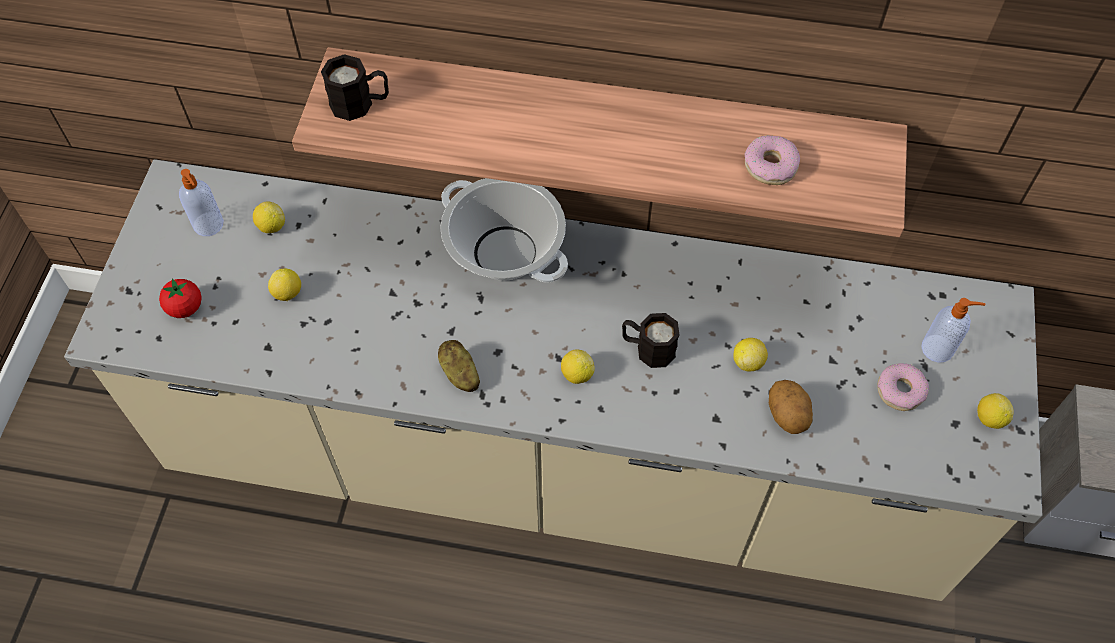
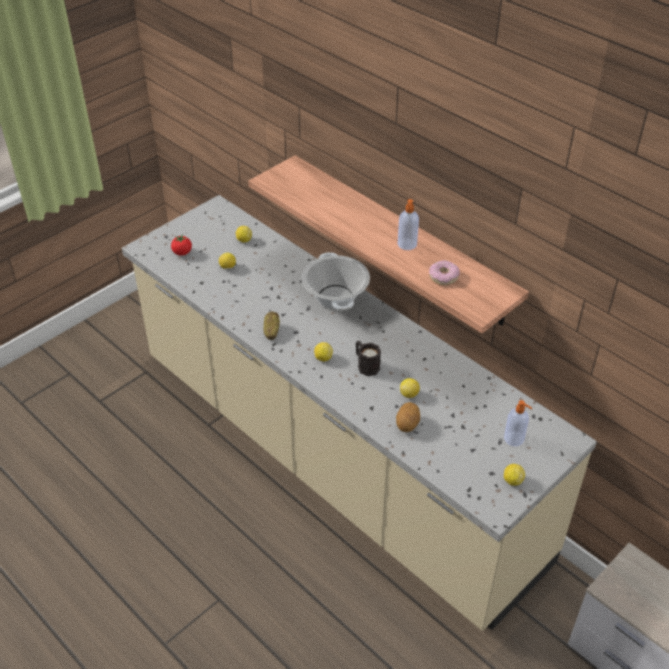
camera: 35 degrees right, 15 degrees down
soap dispenser [179,169,224,236] -> soap dispenser moved to [398,199,419,250]
black mug [321,54,389,121] -> none
donut [877,363,929,411] -> none

